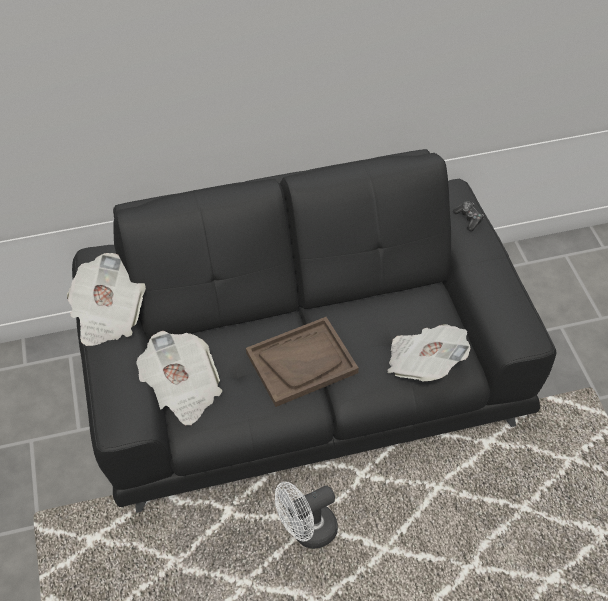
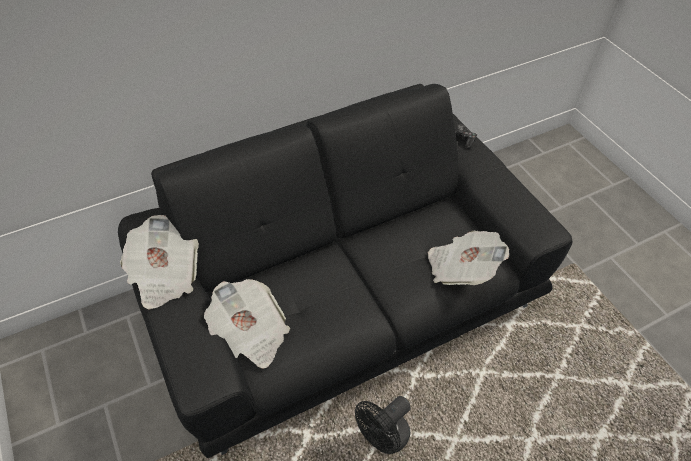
camera: 15 degrees left, 0 degrees up
brown tray [246,317,359,407] -> none
white fan [275,482,338,549] -> black fan [355,396,411,454]

